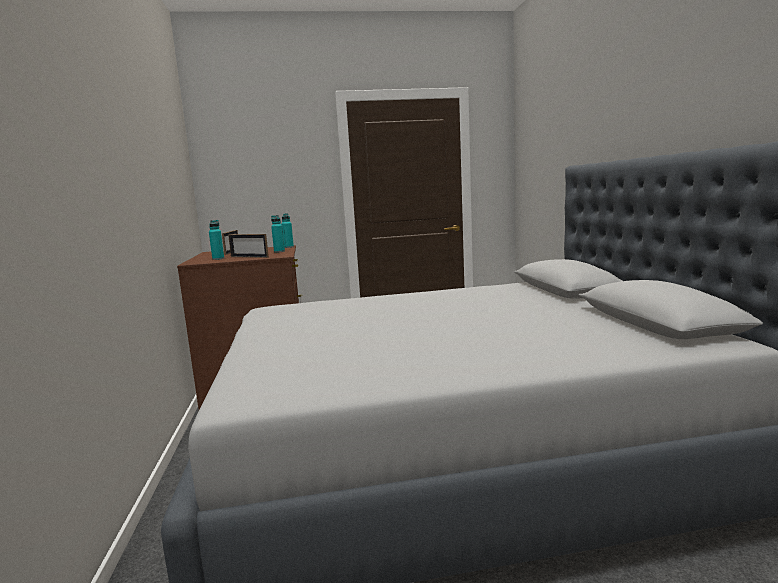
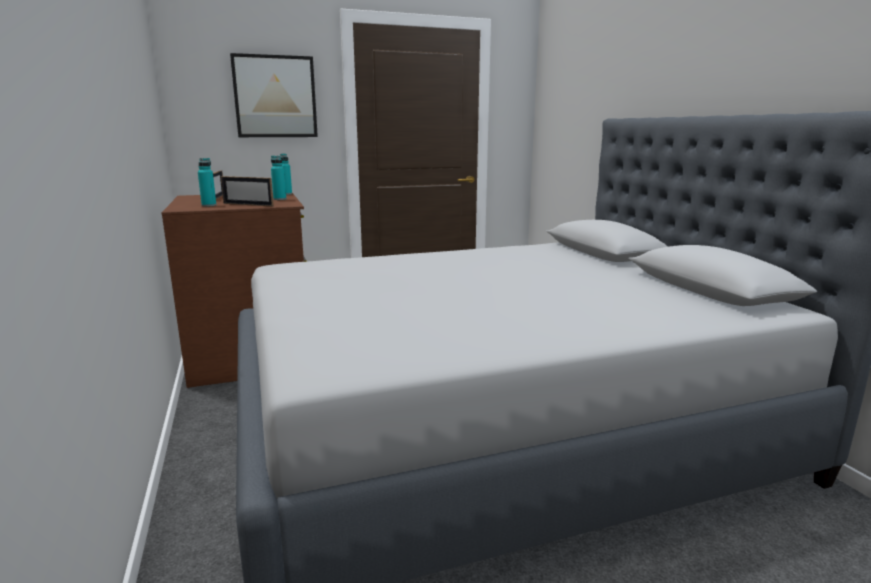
camera: 10 degrees left, 5 degrees up
none -> picture [230,53,318,137]

